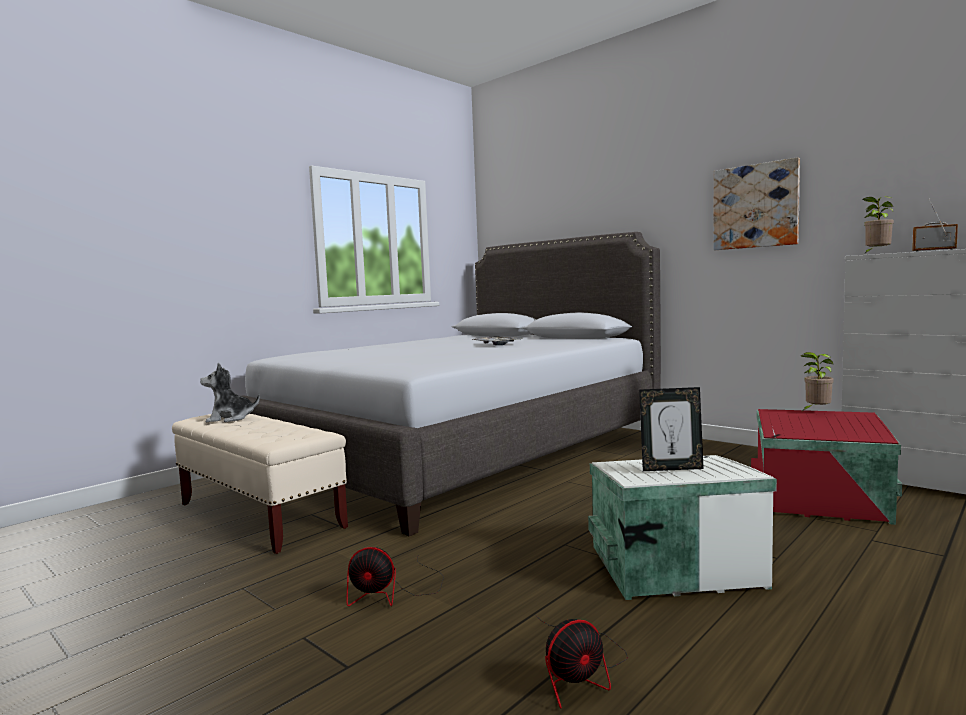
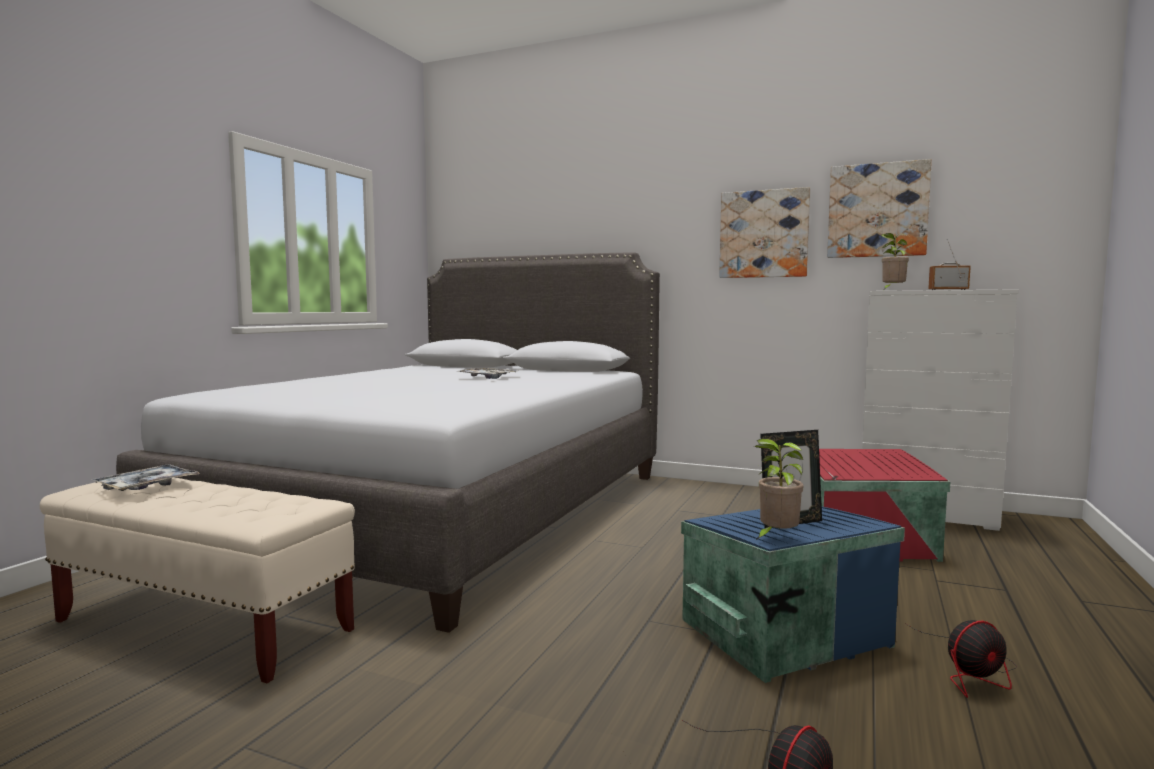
camera: 20 degrees left, 0 degrees up
plush toy [200,363,260,422] -> tray [91,464,200,491]
fan [346,547,444,606] -> fan moved to [905,620,1017,698]
white storage box [588,455,777,600] -> blue storage box [681,507,905,683]
potted plant [801,352,834,410] -> potted plant moved to [754,439,804,541]
none -> picture [827,159,932,258]

